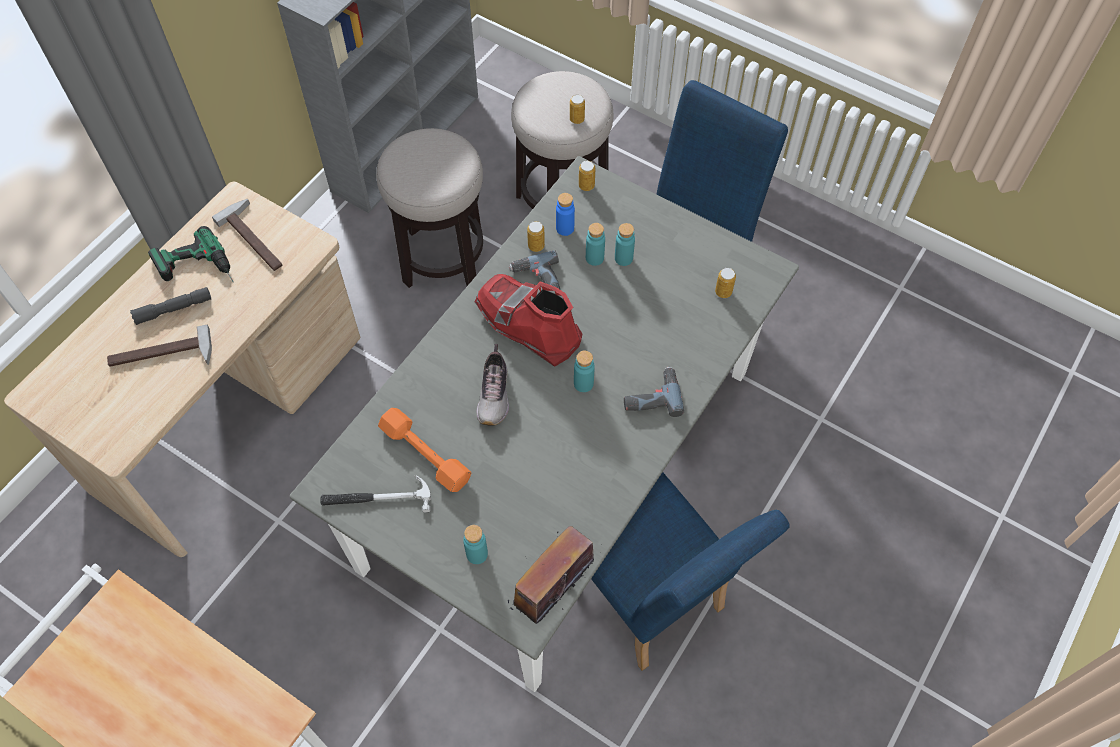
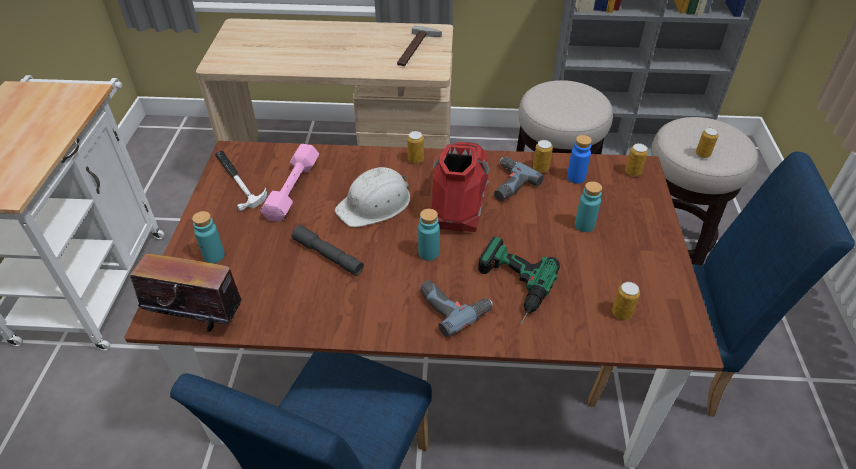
camera: 60 degrees right, 15 degrees down
hammer [107,325,212,367] -> none
grey flashlight [130,287,211,325] -> grey flashlight moved to [291,225,364,275]
power drill [148,226,233,281] -> power drill moved to [478,237,560,325]
grey dining table [290,156,799,692] -> brown dining table [124,141,724,468]
orange dumbbell [378,408,472,492] -> pink dumbbell [260,144,319,222]
shoe [476,344,509,426] -> white hard hat [335,167,410,227]
turquoise bottle [586,223,605,266] -> none
none -> can [407,131,424,164]

